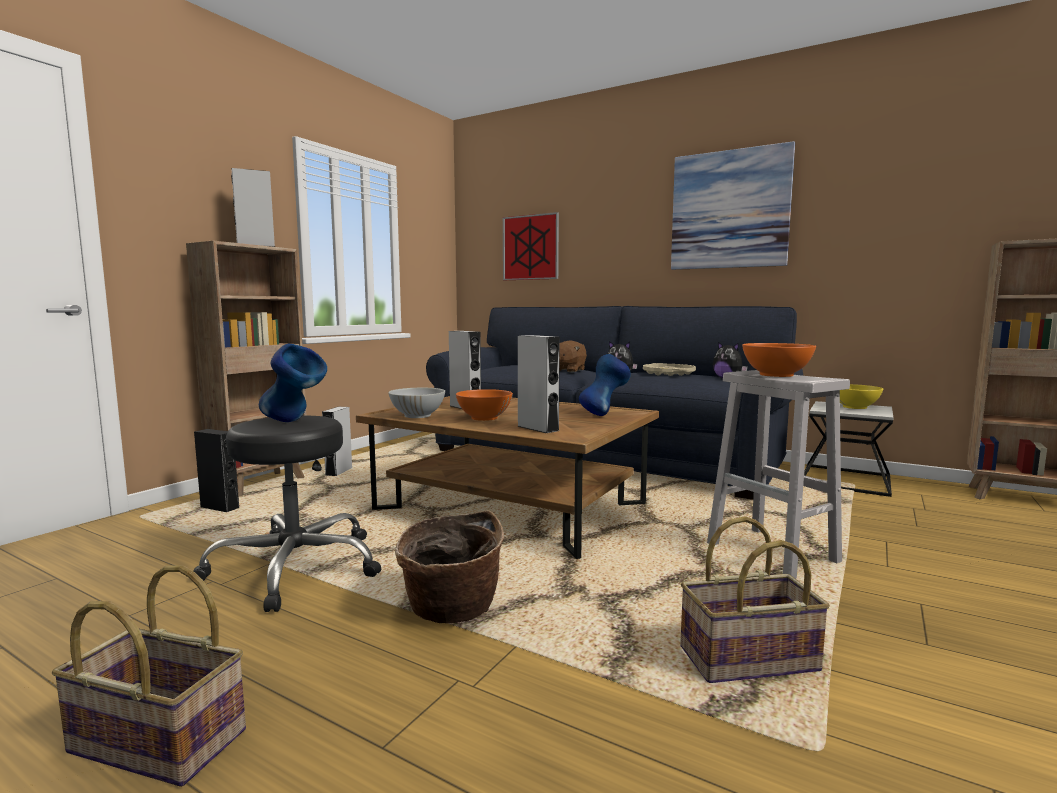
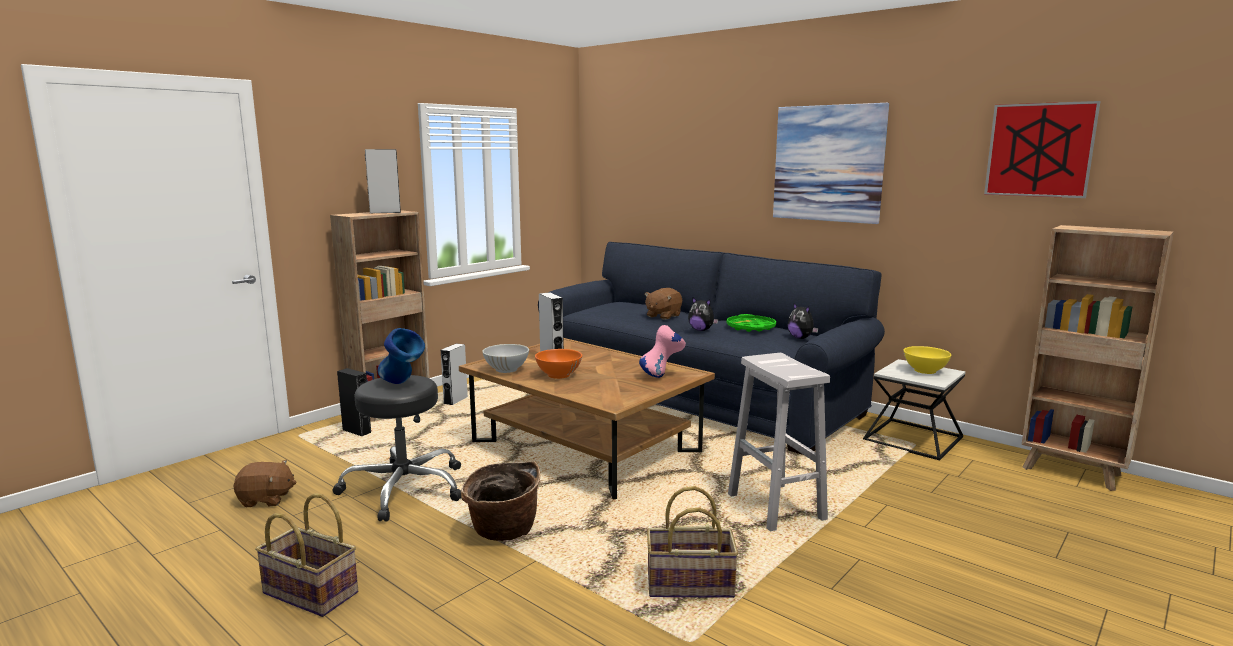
camera: 10 degrees right, 5 degrees up
picture [503,212,559,280] -> picture moved to [984,101,1101,198]
grey speaker [517,335,560,433] -> none
blue vase [579,354,631,416] -> pink vase [639,325,686,378]
beige tray [643,363,696,376] -> green tray [727,314,776,332]
orange bowl [742,343,816,377] -> none
none -> brown plush toy [233,460,296,507]

